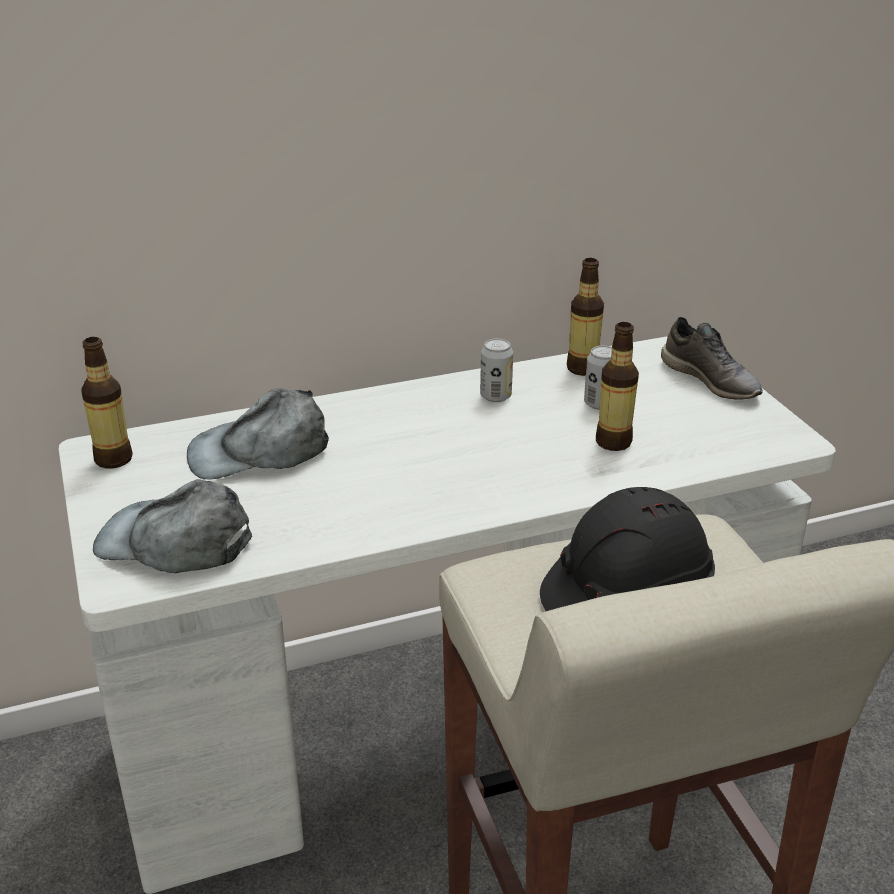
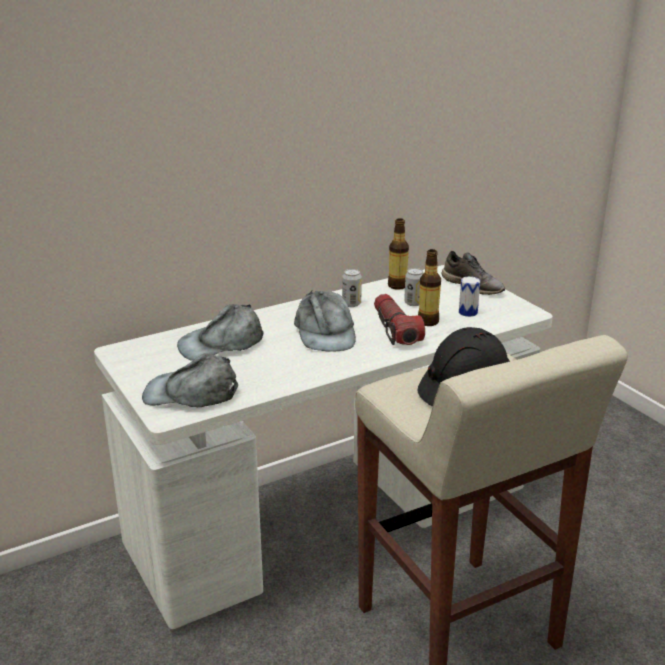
camera: 10 degrees left, 5 degrees down
bottle [81,337,133,469] -> none
none -> grey cap [294,291,356,352]
none -> flashlight [374,294,425,345]
none -> can [459,276,480,317]

